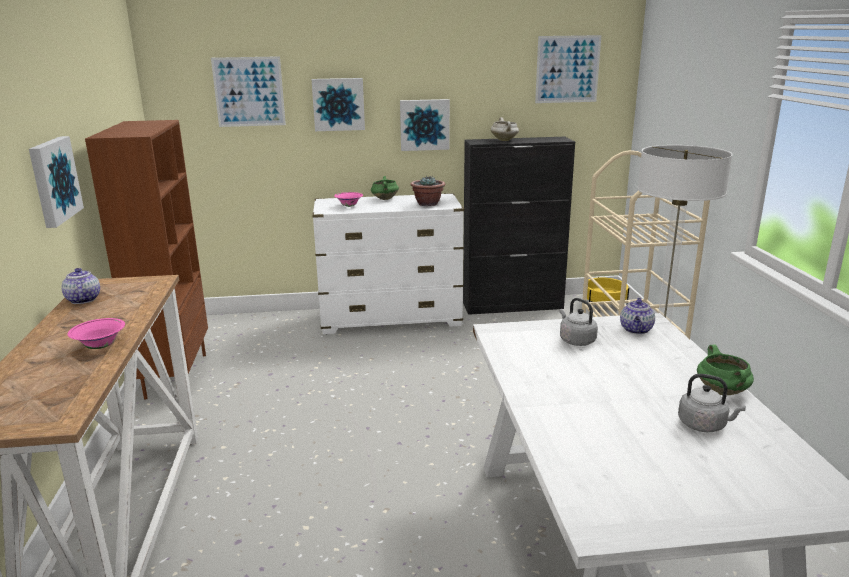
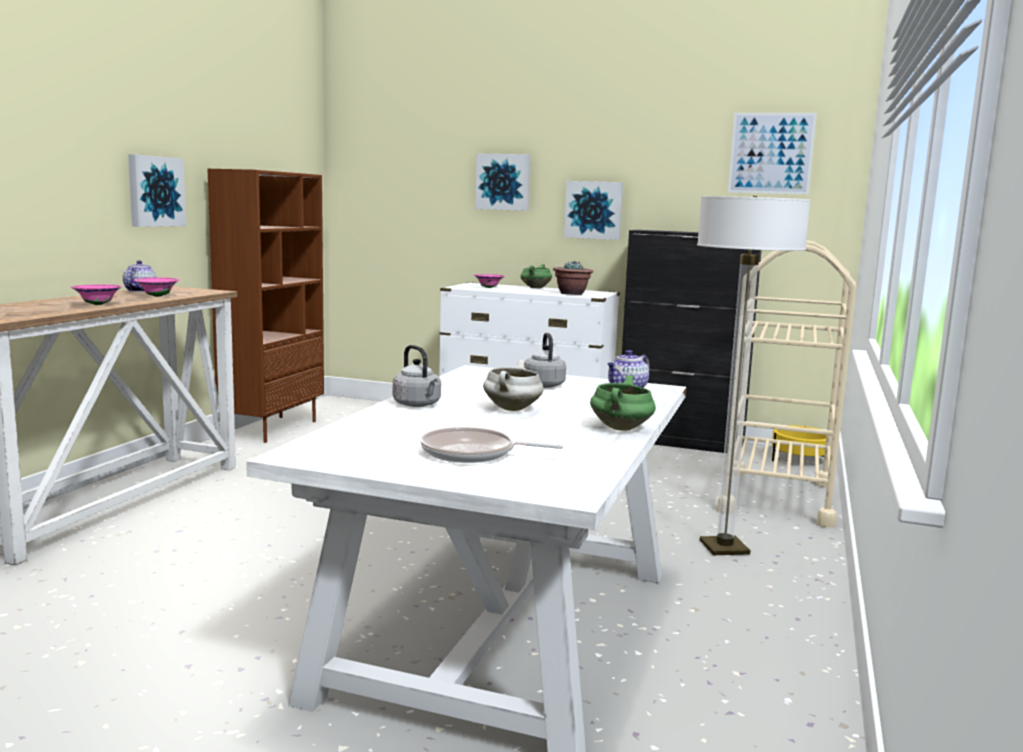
camera: 25 degrees right, 10 degrees down
picture [211,56,286,127] -> none
white cooking pot [491,117,519,141] -> white cooking pot moved to [483,360,543,411]
grey kettle [678,374,746,432] -> grey kettle moved to [393,345,441,407]
none -> pink bowl [134,277,180,297]
none -> frying pan [420,427,563,463]

